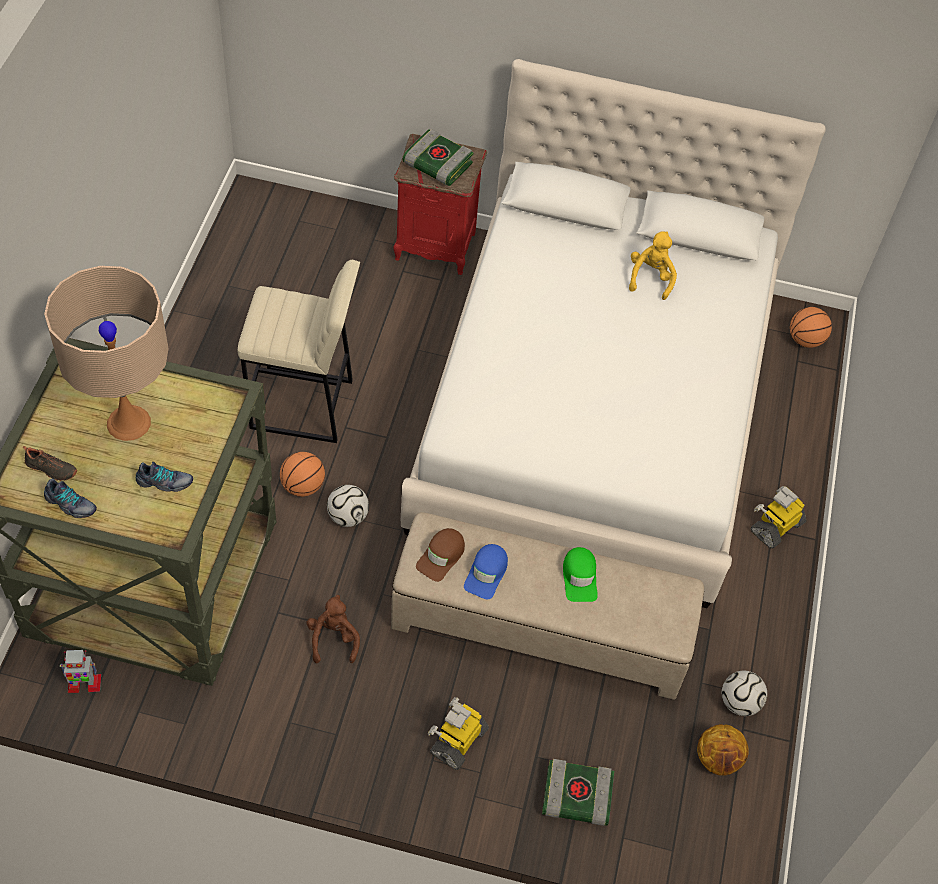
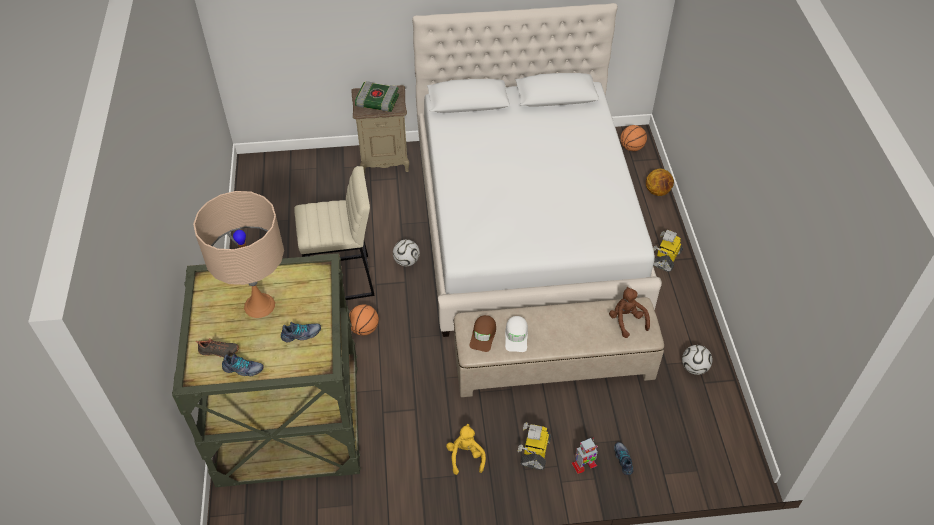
camera: 15 degrees left, 5 degrees down
toy robot [60,650,101,693] -> toy robot moved to [572,438,598,474]
brown plush toy [306,595,360,663] -> brown plush toy moved to [609,287,650,338]
football [327,485,369,527] -> football moved to [393,239,420,266]
red nightstand [393,134,487,275] -> beige nightstand [351,85,409,175]
blue cap [464,544,508,599] -> white cap [505,316,528,352]
book [542,759,614,826] -> shoe [614,442,633,475]
green cap [563,547,598,602] -> none
yellow plush toy [629,231,677,300] -> yellow plush toy moved to [446,424,486,475]
basketball [697,724,749,776] -> basketball moved to [646,169,674,196]

